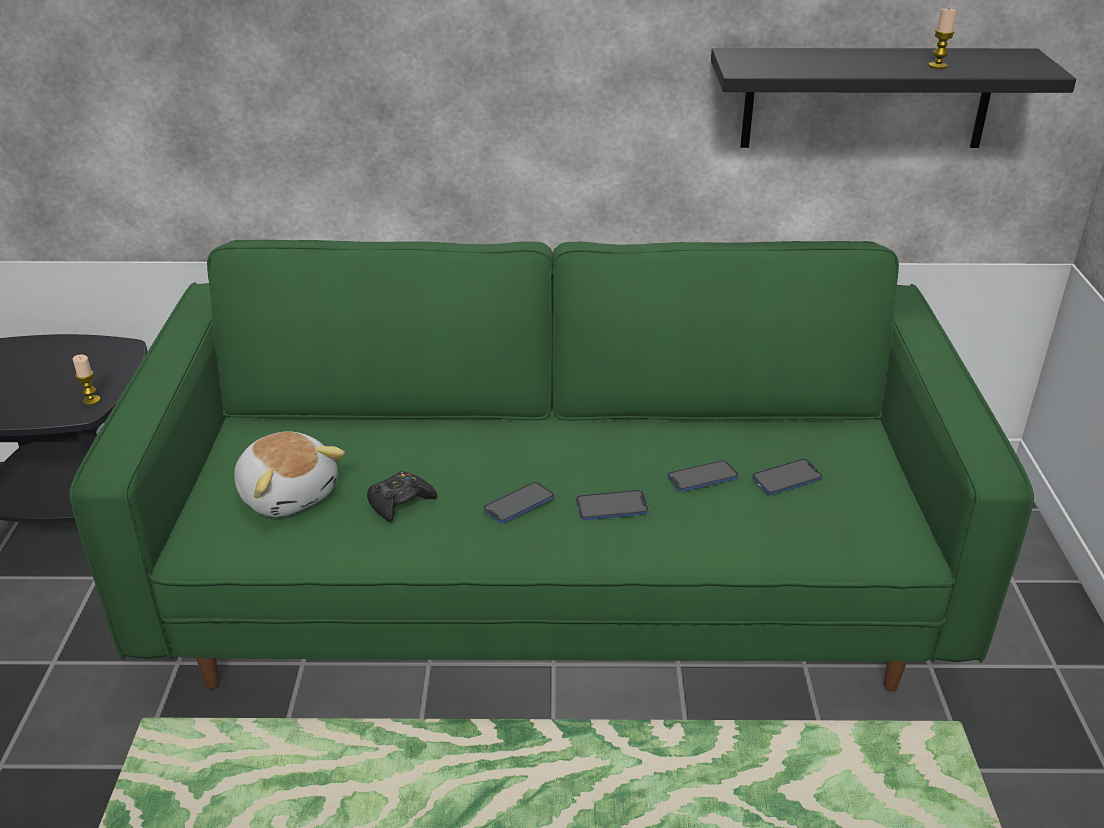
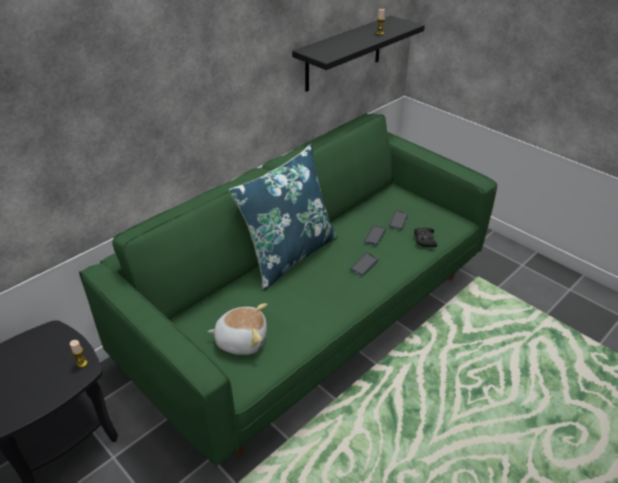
camera: 45 degrees left, 5 degrees up
black game controller [367,471,437,522] -> black game controller moved to [414,228,437,247]
phone [483,482,554,523] -> none
none -> blue pillow [229,144,338,290]

